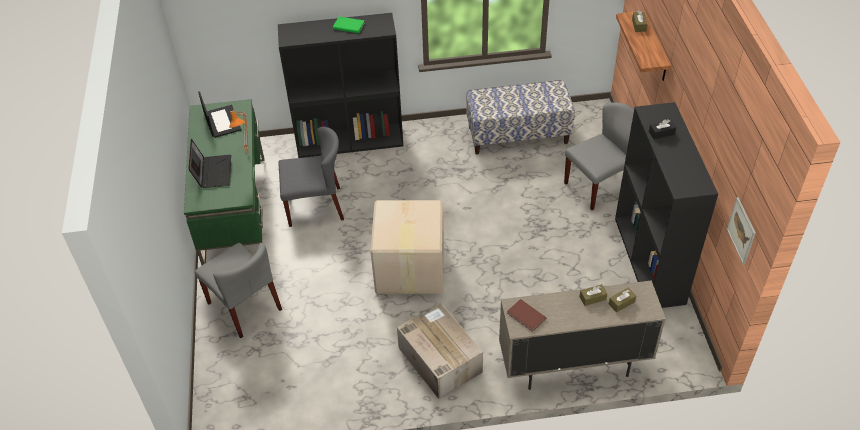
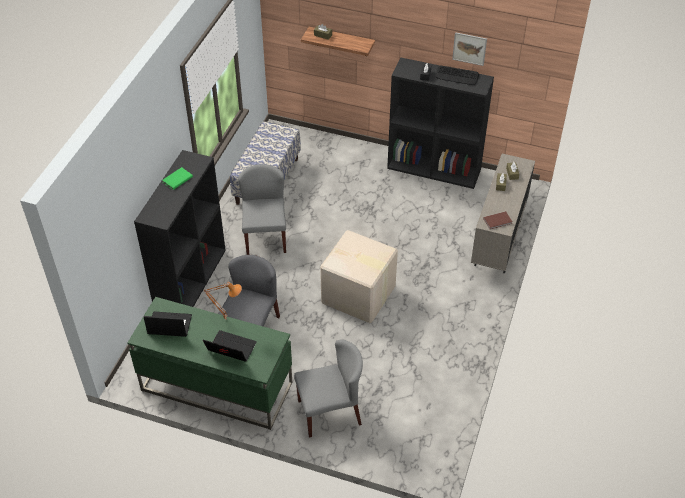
camera: 65 degrees left, 0 degrees up
cardboard box [397,303,483,399] -> none
grey chair [564,102,634,210] -> grey chair moved to [238,164,286,255]
picture [727,197,756,265] -> picture moved to [452,32,487,66]
none -> keyboard [436,66,479,85]

